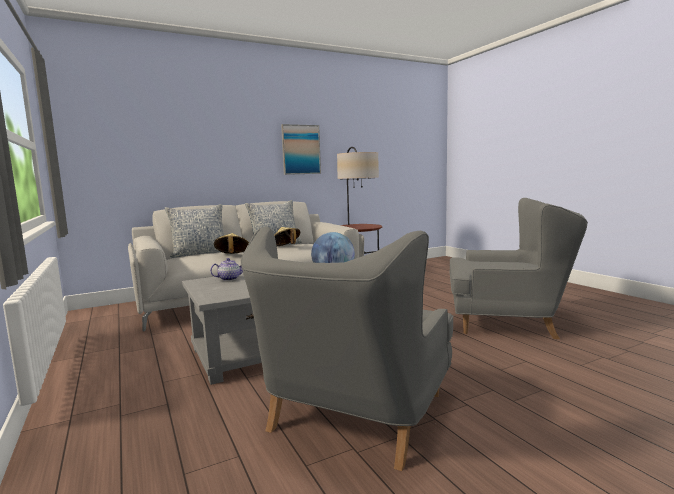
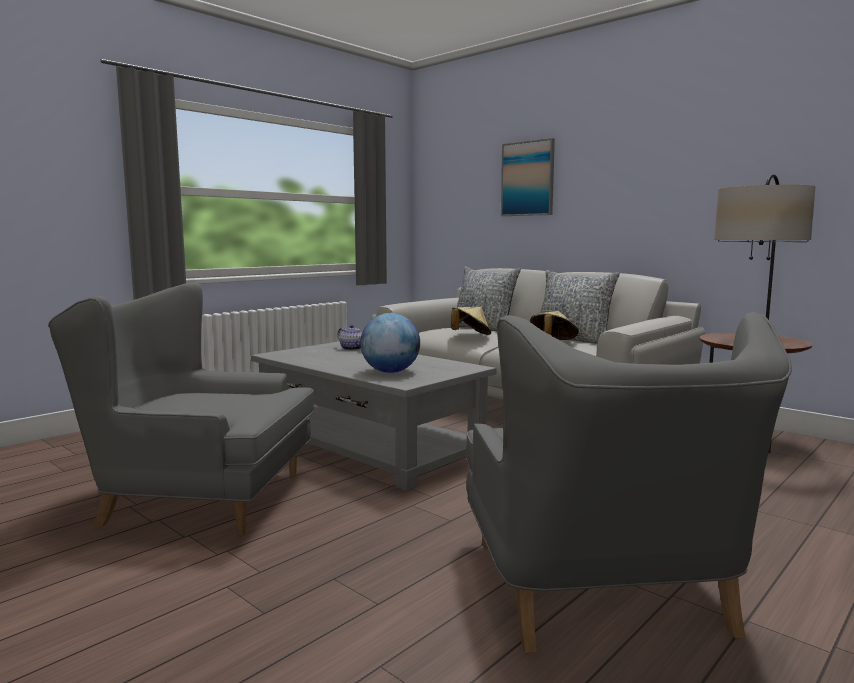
camera: 70 degrees right, 0 degrees up
picture [281,124,321,175] -> picture moved to [501,138,555,216]

